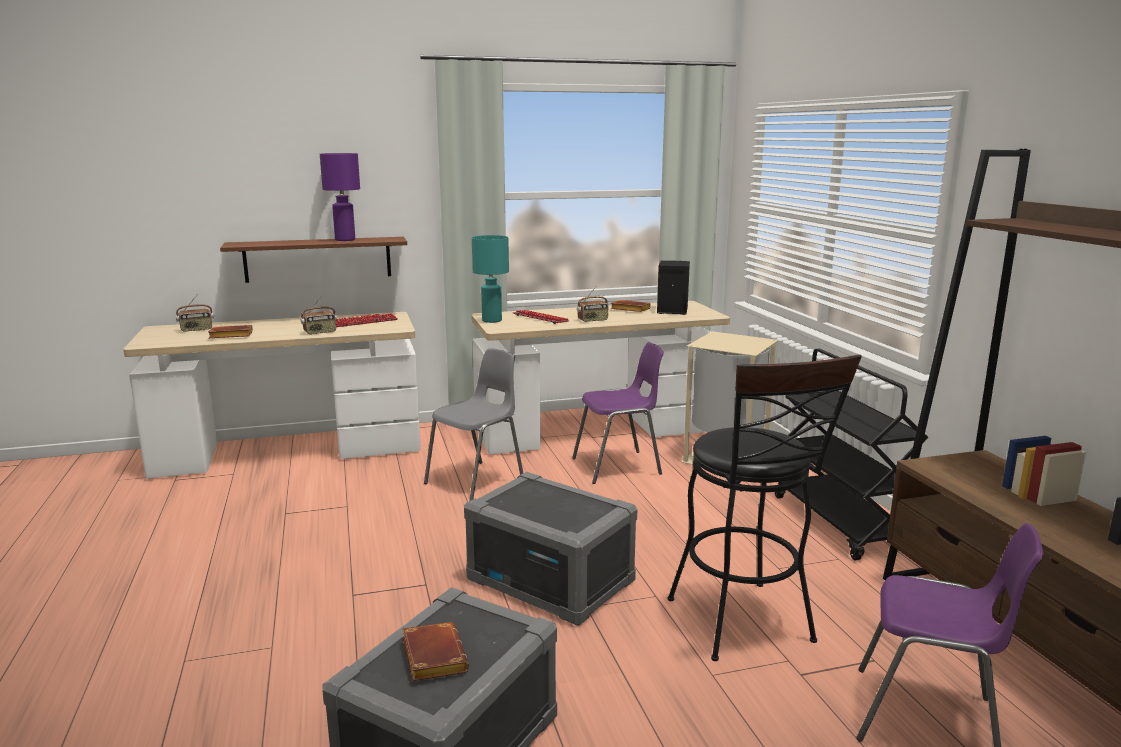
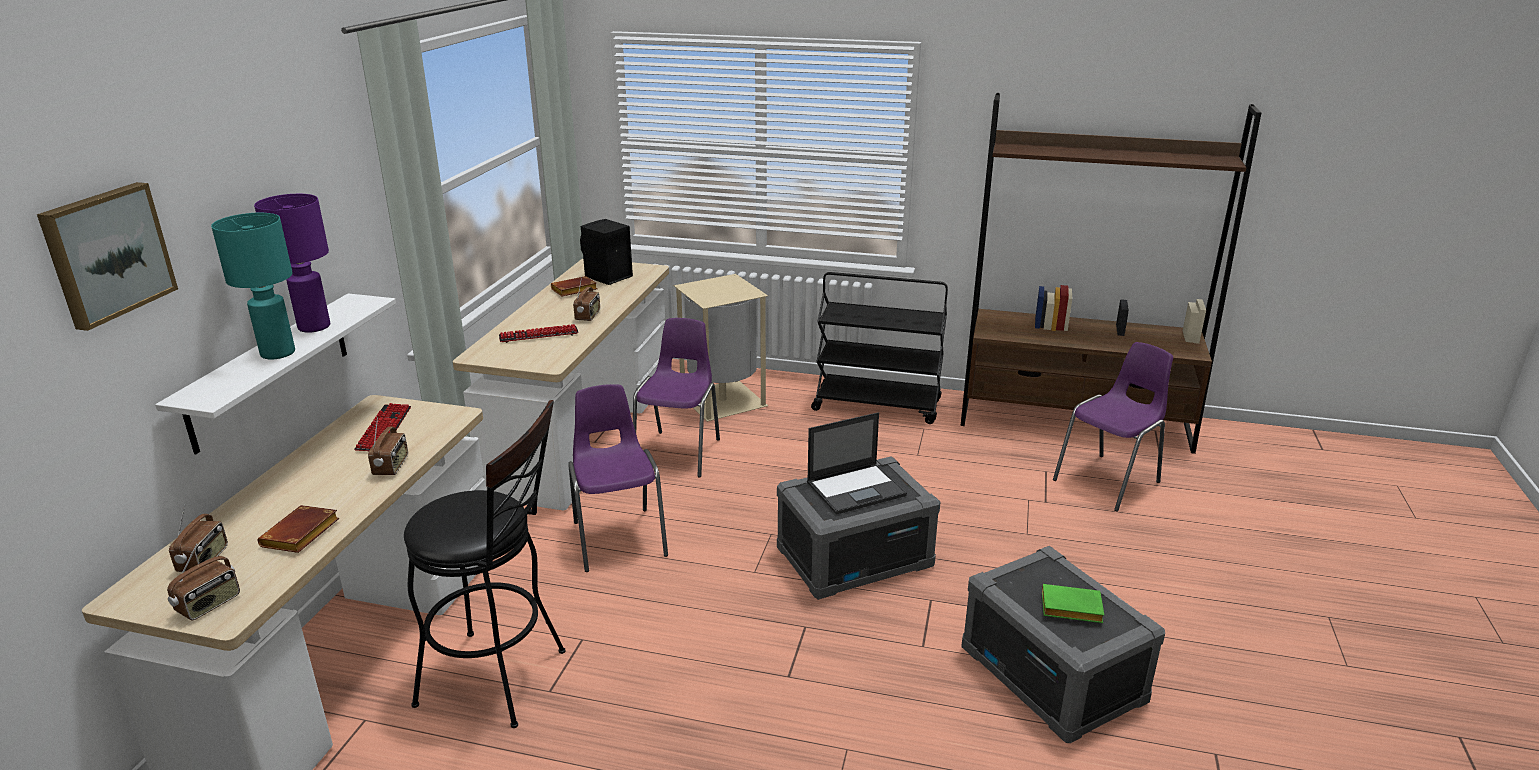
camera: 60 degrees left, 10 degrees up
brown shelf [220,237,407,283] -> white shelf [155,293,396,454]
brown book [402,622,469,681] -> green book [1042,584,1104,623]
grey chair [424,349,523,501] -> purple chair [568,384,668,572]
turquoise table lamp [472,235,509,323] -> turquoise table lamp moved to [211,213,295,360]
black stool [668,355,862,661] -> black stool moved to [404,400,566,728]
none -> picture [37,182,178,331]
none -> radio [167,544,240,620]
none -> laptop [807,412,907,515]

